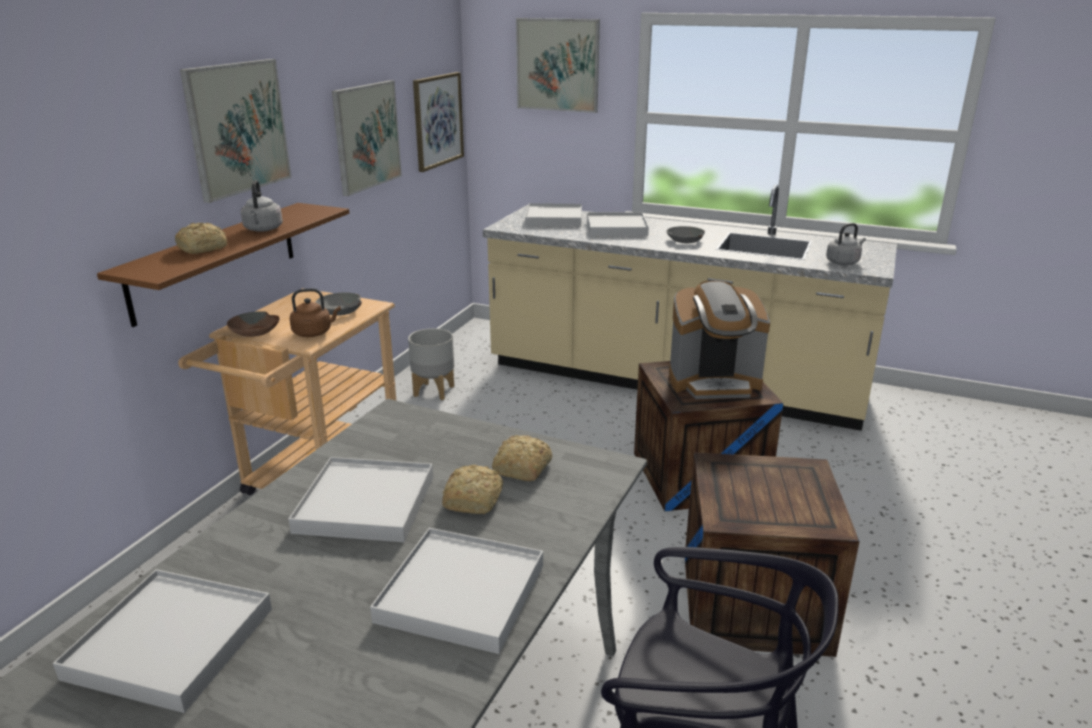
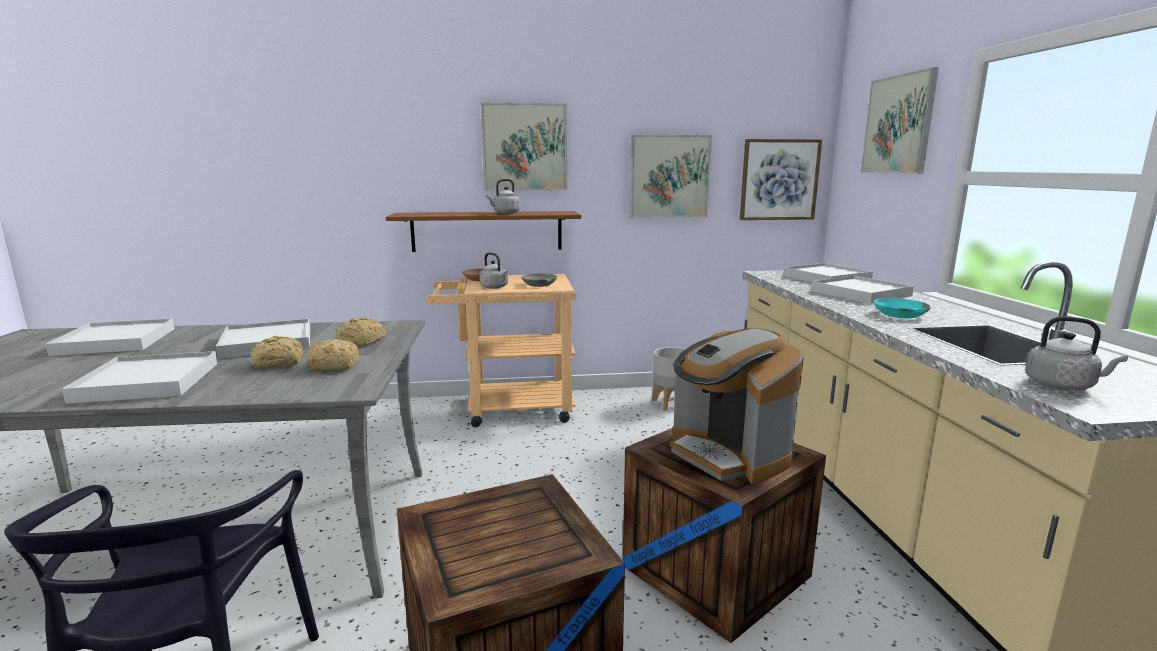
camera: 60 degrees right, 10 degrees down
bread [175,223,227,254] -> bread moved to [336,317,387,346]
brown kettle [290,288,341,337] -> grey kettle [479,252,508,289]
grey bowl [666,226,705,243] -> turquoise bowl [874,298,931,318]

